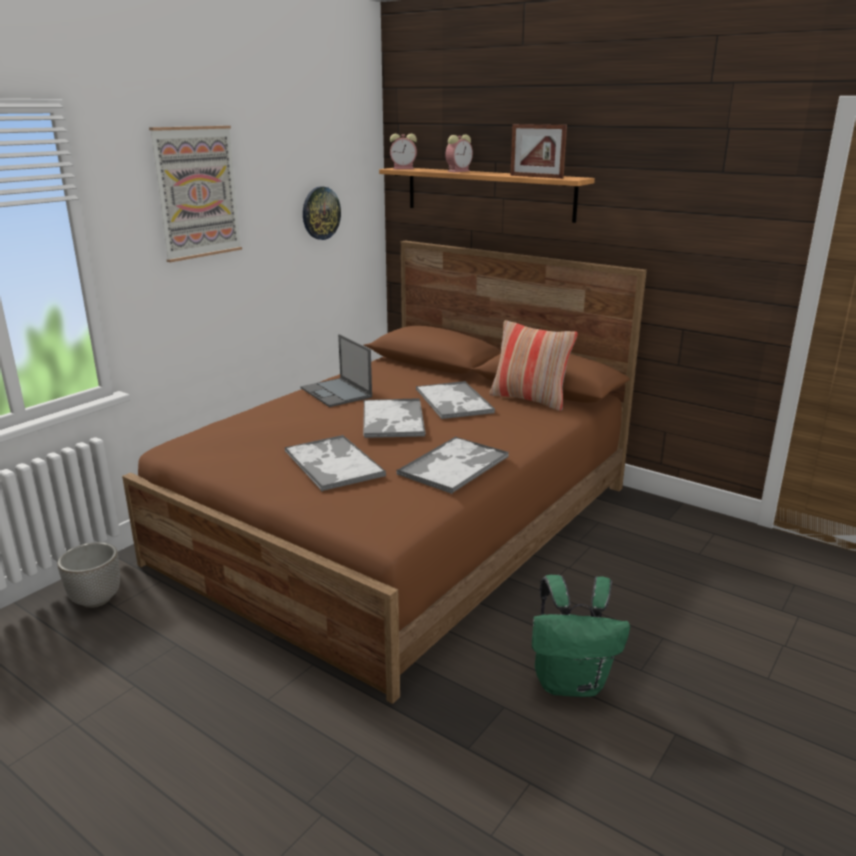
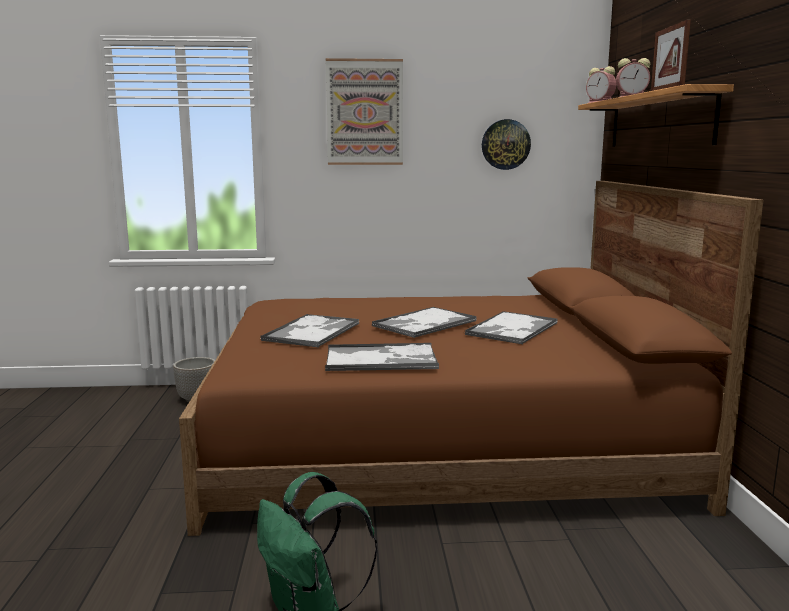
camera: 50 degrees right, 10 degrees down
laptop [301,334,372,407] -> none
pillow [489,320,578,411] -> none

